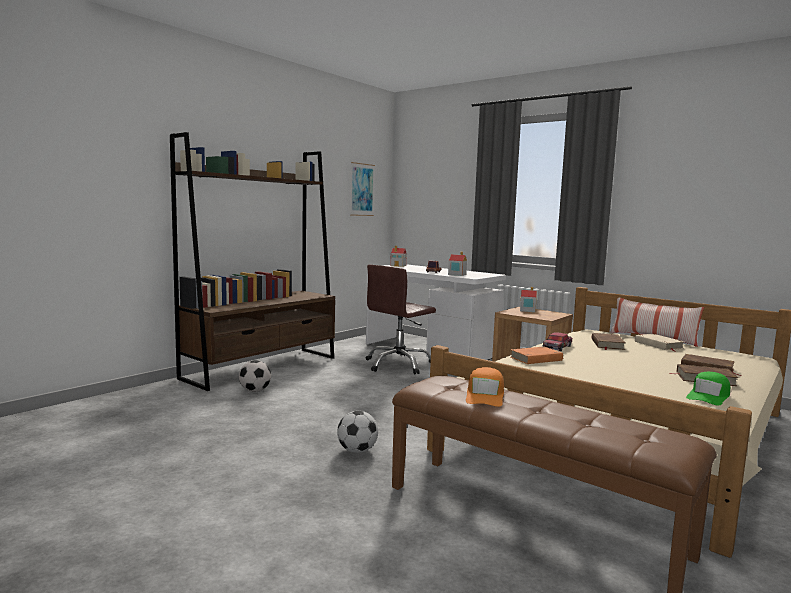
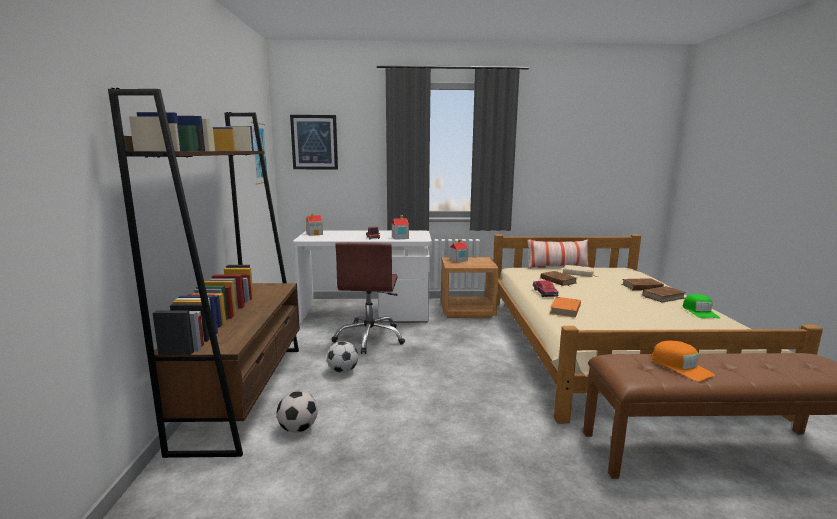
camera: 40 degrees left, 5 degrees up
football [337,411,378,453] -> football moved to [327,341,358,373]
none -> picture [290,115,338,170]

